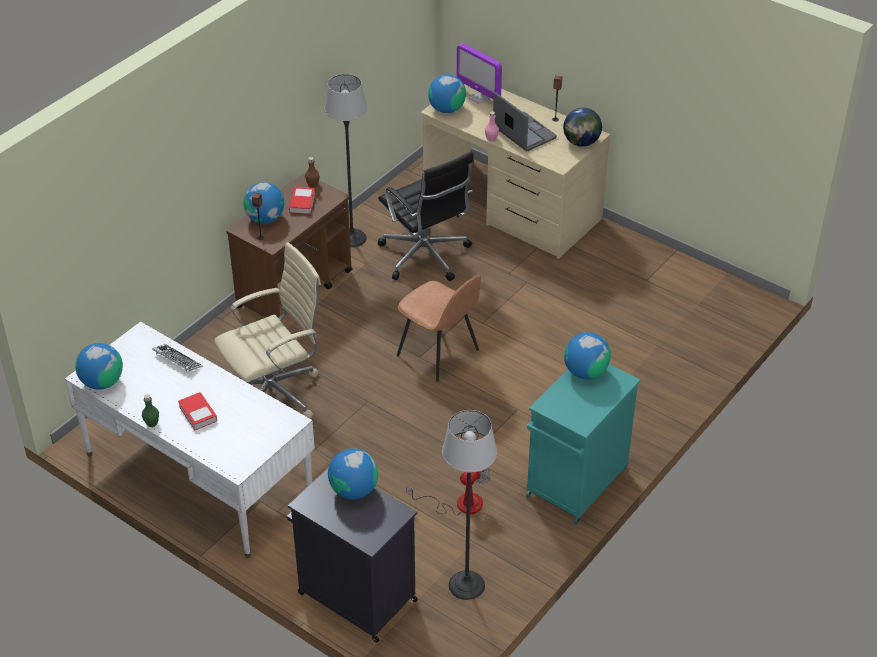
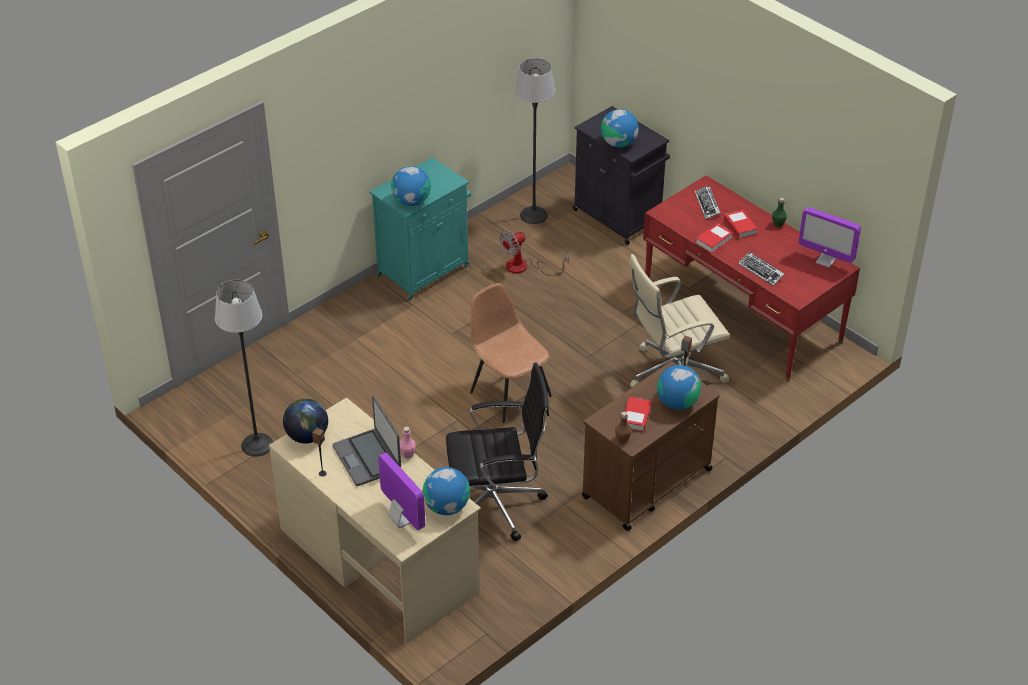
camera: 170 degrees left, 0 degrees up
white desk [65,322,315,558] -> red desk [643,175,860,382]
globe [75,343,123,390] -> monitor [799,207,861,268]
floor lamp [324,74,367,248] -> floor lamp moved to [215,280,273,457]
black office chair [378,151,474,281] -> black office chair turned 105 degrees clockwise [446,362,549,541]
none -> keyboard [695,185,721,219]
none -> book [695,224,733,253]

